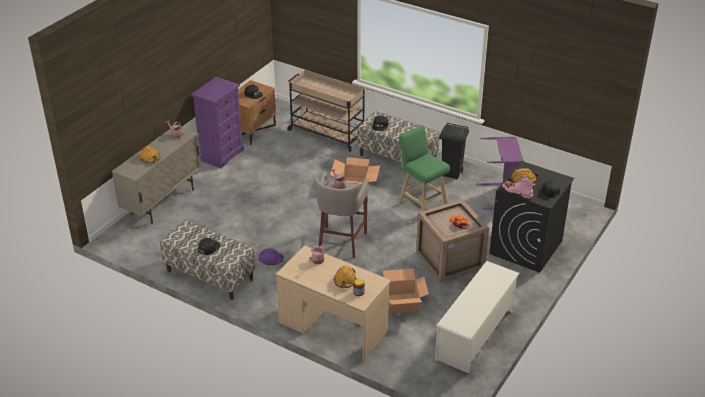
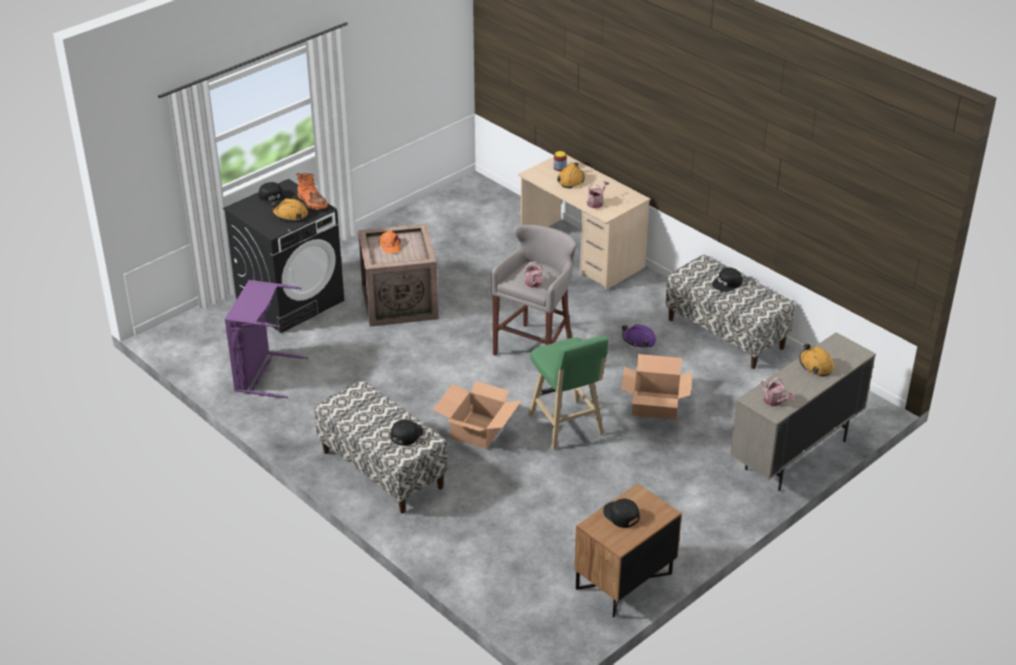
camera: 165 degrees left, 0 degrees up
purple dresser [191,77,244,168] -> none
beige cart [287,70,365,152] -> none
cardboard box [383,269,429,314] -> cardboard box moved to [621,354,693,420]
green stool [398,125,450,211] -> green stool moved to [528,336,608,450]
white shoe rack [435,261,520,373] -> none
black trash can [439,123,469,179] -> none
pink boot [502,175,535,198] -> orange boot [296,173,328,210]

